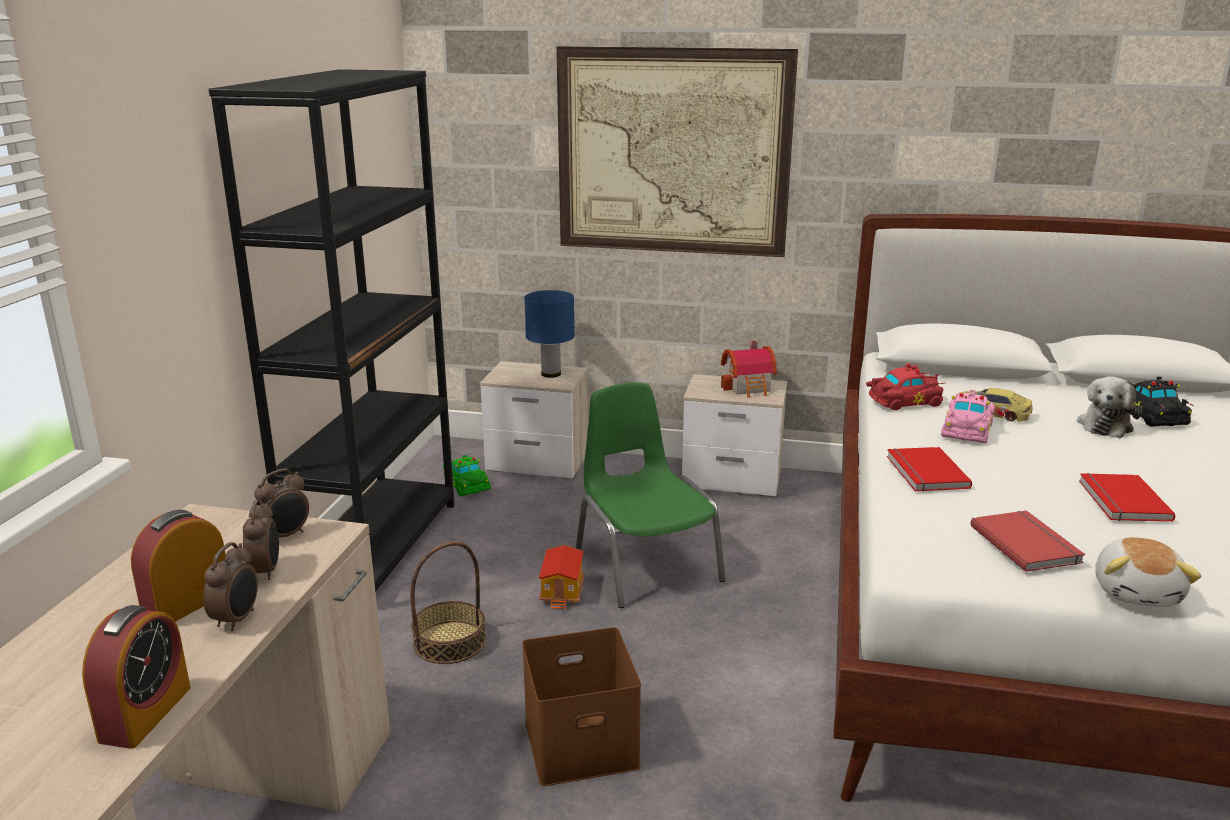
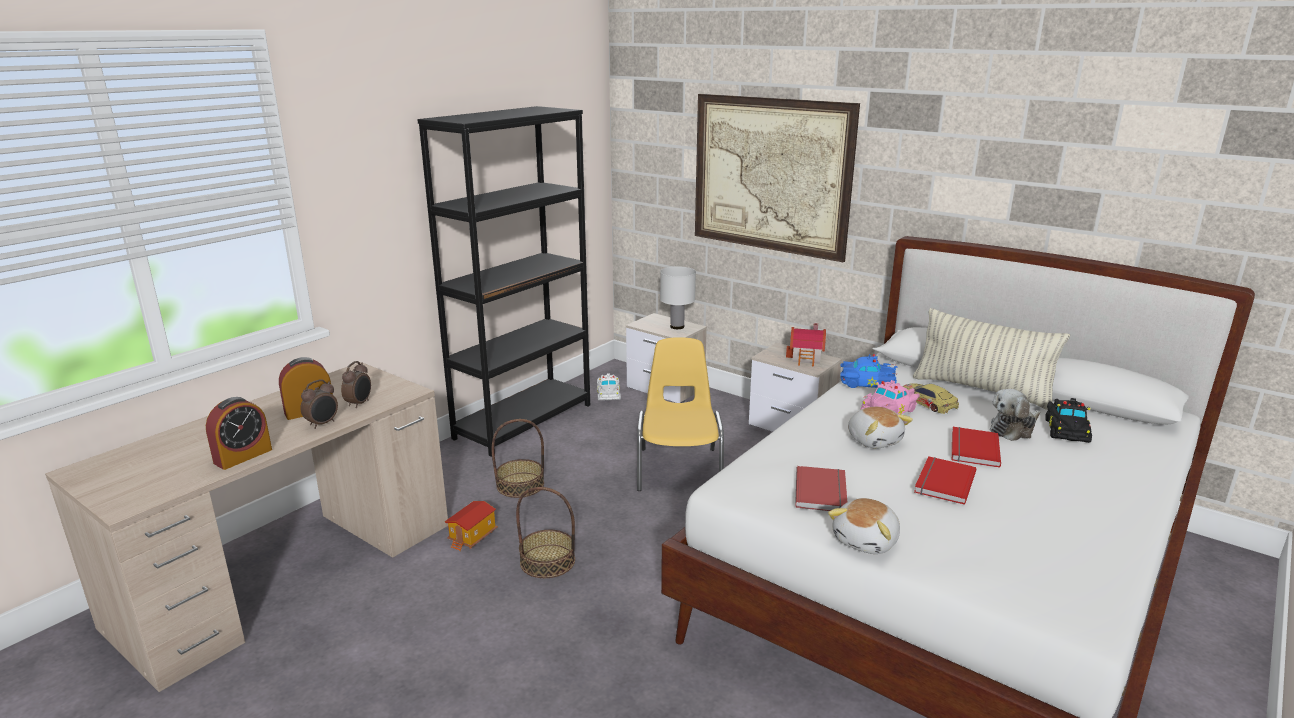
camera: 25 degrees right, 0 degrees up
alarm clock [254,468,309,538] -> none
green toy car [443,455,491,496] -> white toy car [597,373,621,400]
brown storage box [522,627,641,786] -> basket [516,487,575,578]
blue table lamp [524,290,575,378] -> white table lamp [660,266,696,329]
toy house [539,545,585,610] -> toy house moved to [444,501,498,551]
green chair [576,382,726,608] -> yellow chair [637,337,724,491]
red toy car [866,363,946,410] -> blue toy car [840,354,897,388]
red book [887,447,972,492] -> red book moved to [952,427,1001,468]
none -> plush toy [848,407,913,449]
none -> pillow [913,308,1070,410]

